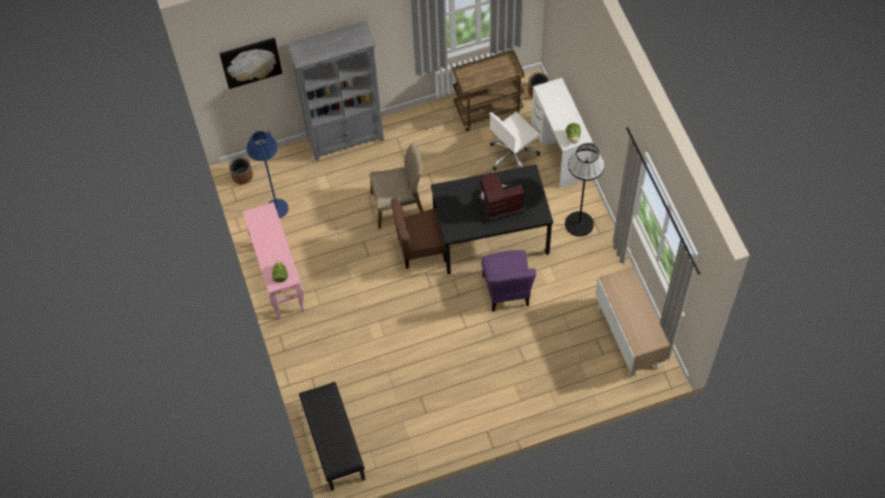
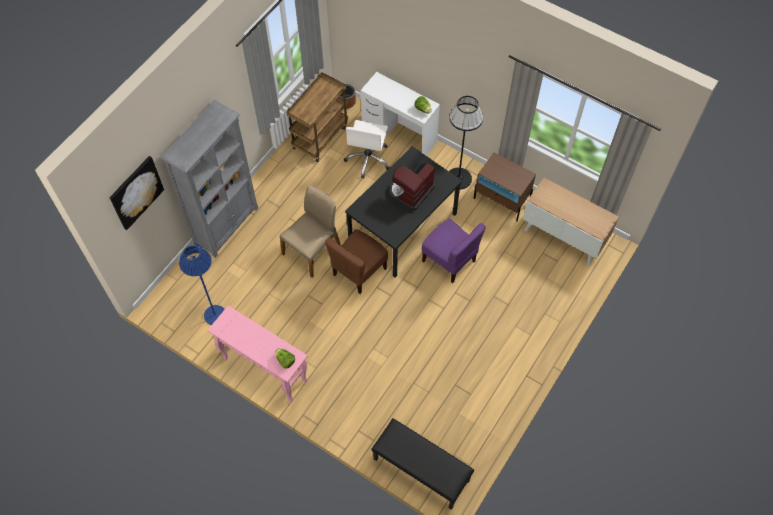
camera: 40 degrees left, 0 degrees up
brown planter [229,157,253,184] -> none
none -> brown nightstand [474,152,536,222]

